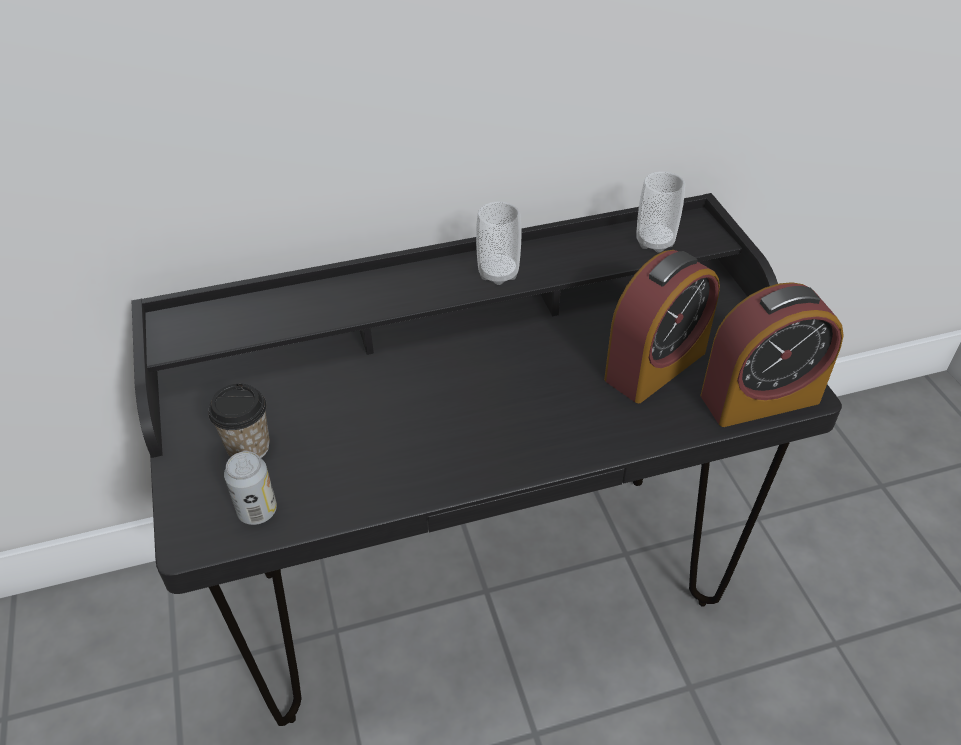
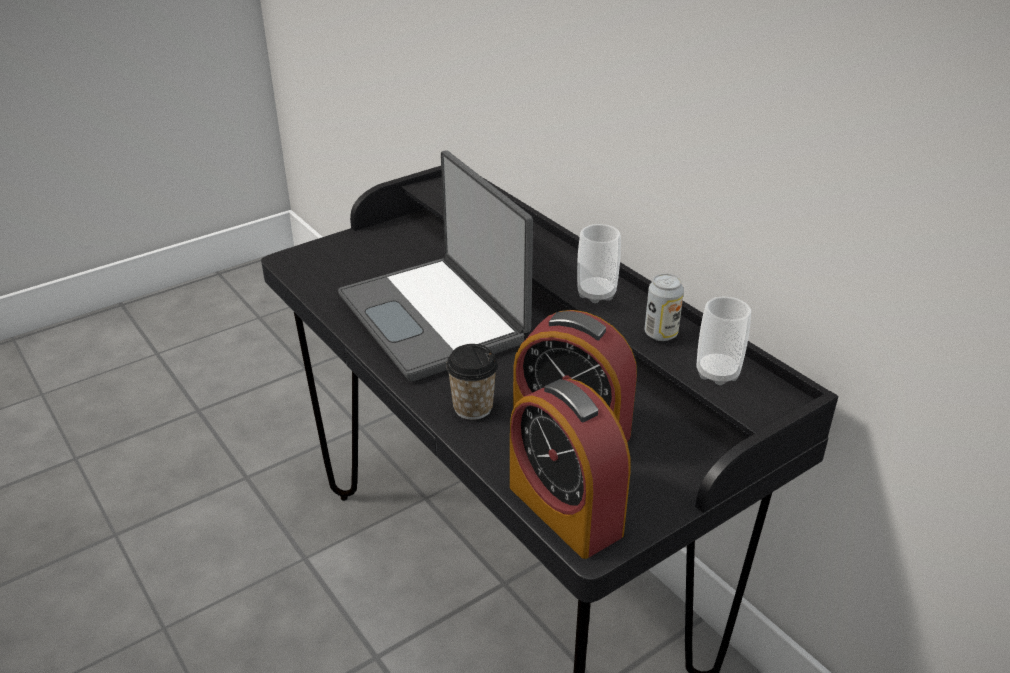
camera: 70 degrees right, 10 degrees down
cup [208,384,270,458] -> cup moved to [446,344,498,420]
can [224,451,277,525] -> can moved to [645,274,684,341]
none -> laptop [338,150,533,382]

